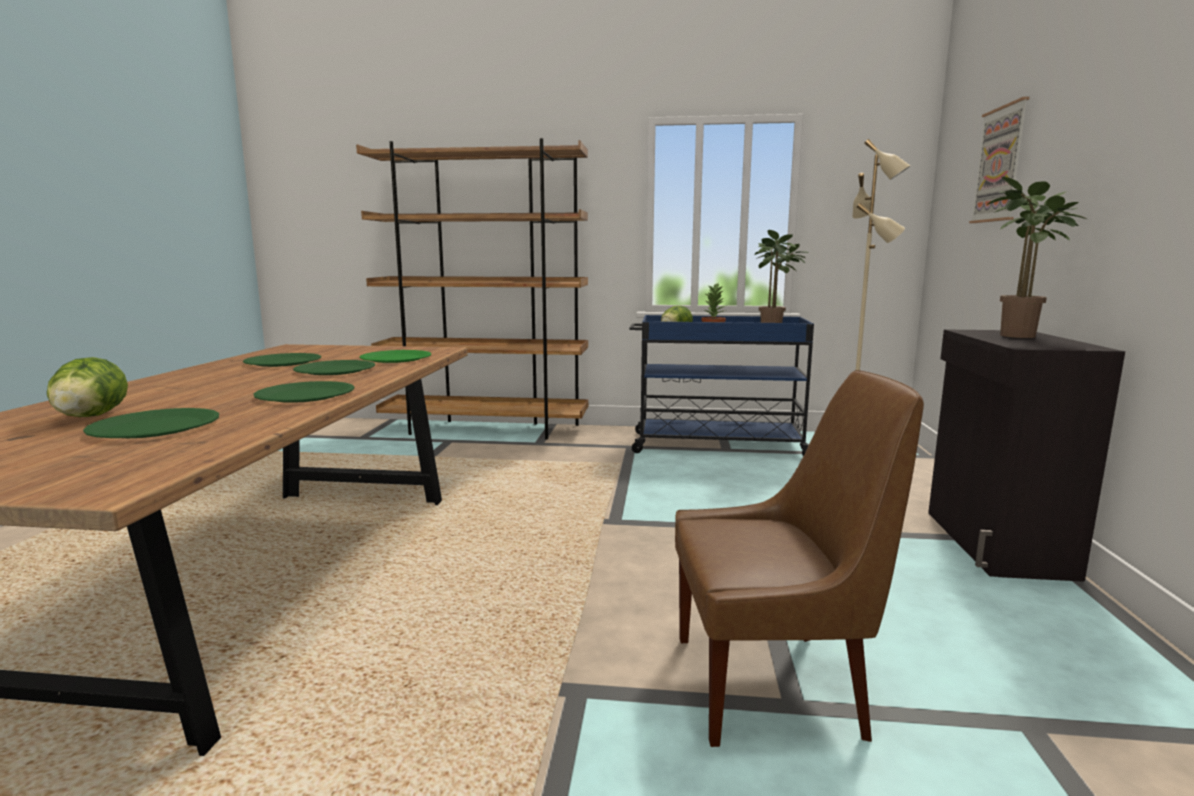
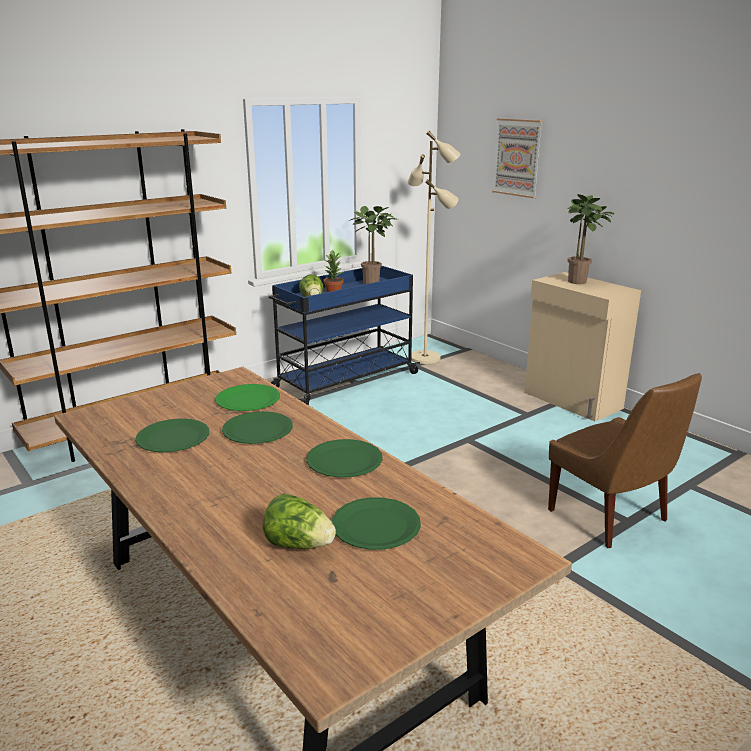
camera: 45 degrees left, 10 degrees up
brown chair [675,370,924,747] -> brown chair turned 105 degrees clockwise [548,373,702,548]
black cabinet [928,329,1125,582] -> beige cabinet [525,272,641,422]

